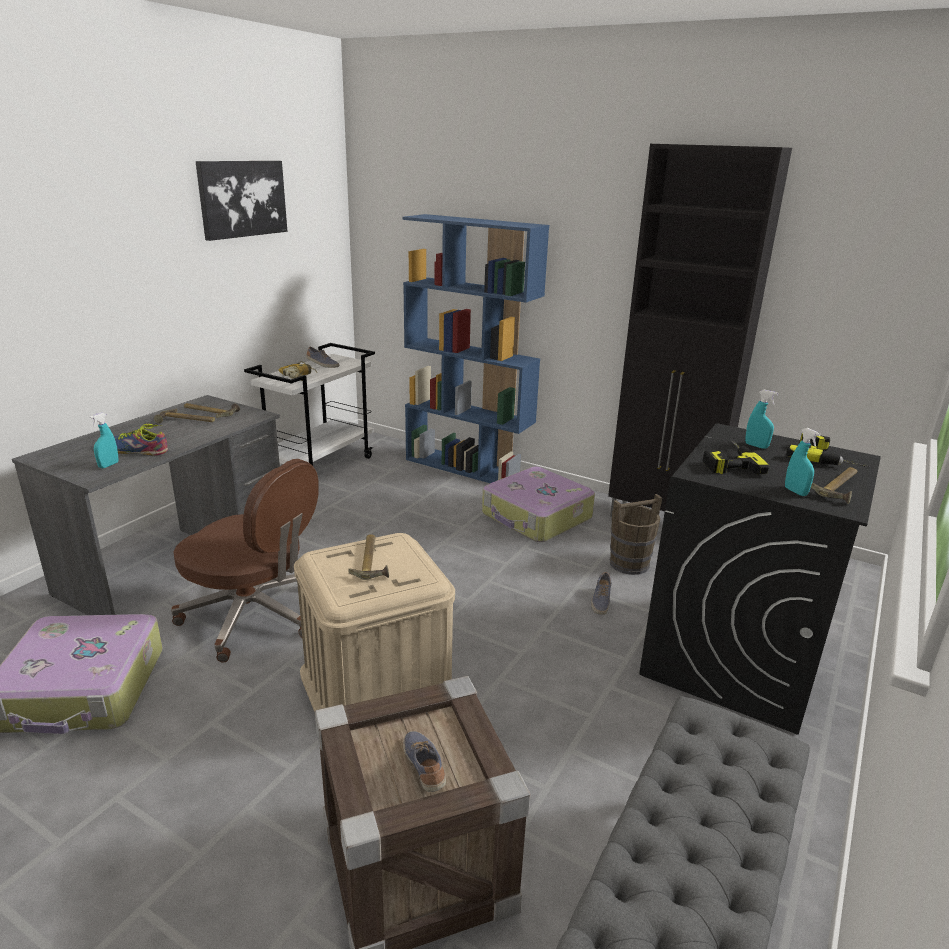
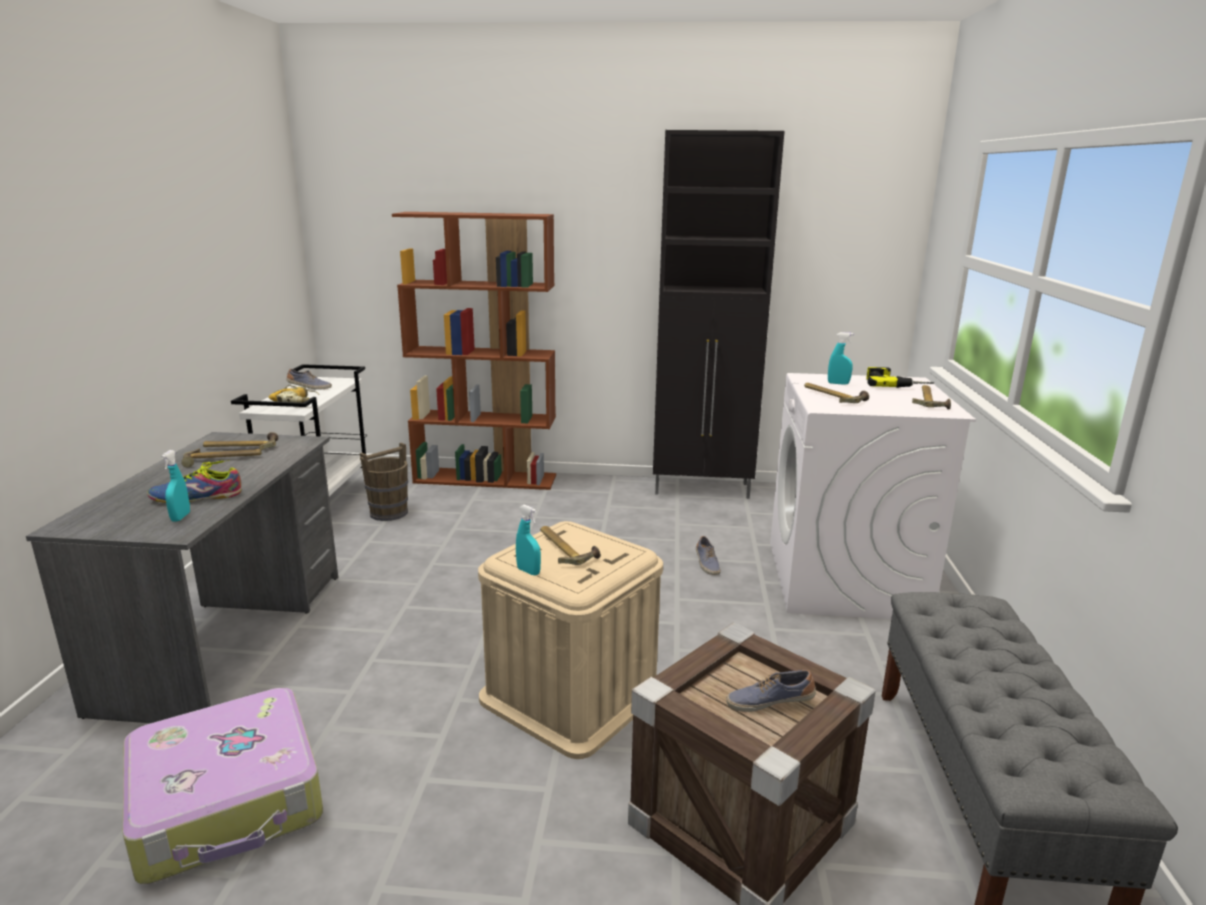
camera: 25 degrees left, 5 degrees down
brown office chair [171,459,319,663] -> none
picture [196,161,287,241] -> none
blue bookcase [402,214,549,483] -> brown bookcase [392,212,556,490]
shoe [403,731,446,792] -> shoe turned 45 degrees counterclockwise [726,670,816,712]
suitcase [482,467,595,542] -> none
brown bucket [610,494,662,575] -> brown bucket moved to [360,442,408,521]
black washing machine [639,423,881,735] -> white washing machine [770,373,976,619]
power drill [703,440,770,474] -> hammer [804,383,869,403]
turquoise spray bottle [785,428,821,496] -> turquoise spray bottle moved to [516,505,541,575]

